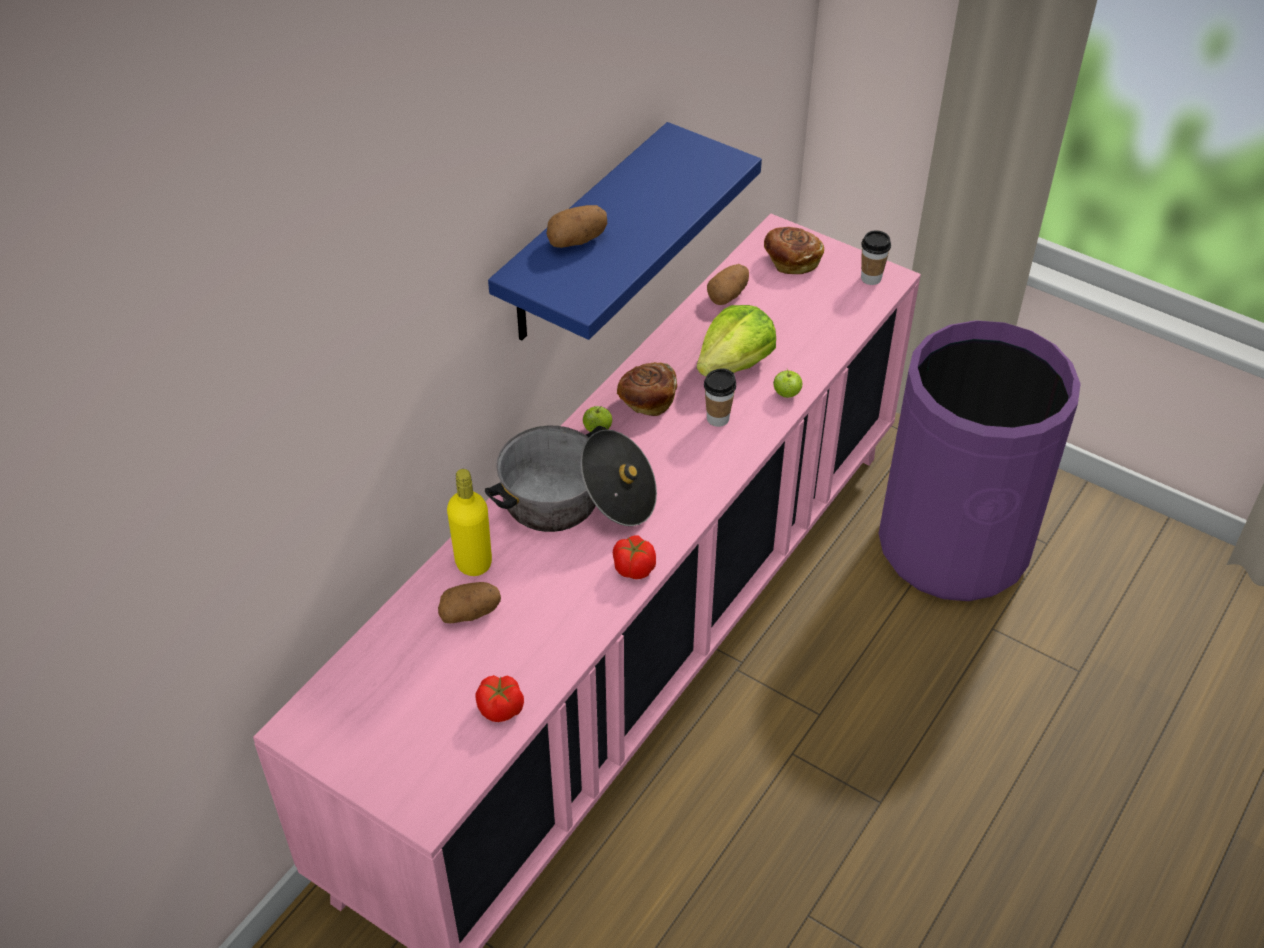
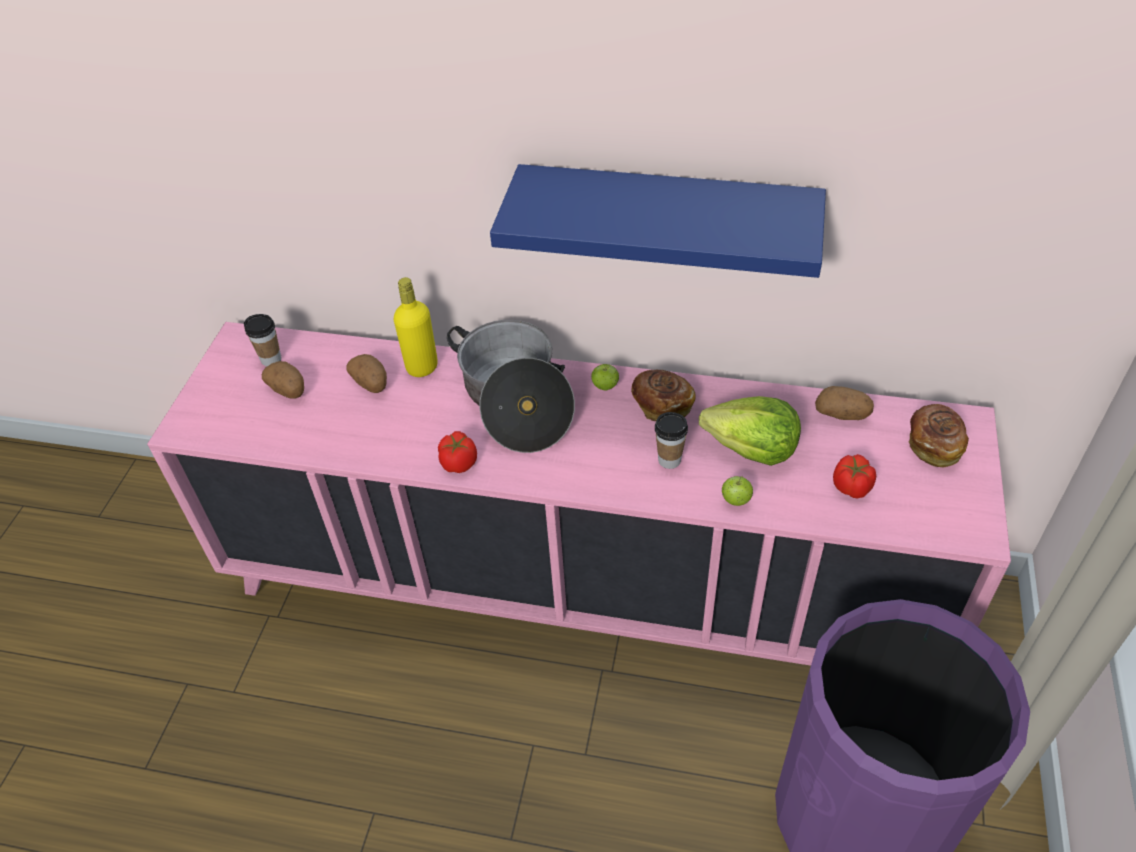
camera: 70 degrees right, 0 degrees up
tomato [475,675,524,722] -> tomato moved to [833,454,876,498]
potato [546,205,607,248] -> potato moved to [262,361,304,399]
cup [861,230,891,285] -> cup moved to [244,314,281,366]

